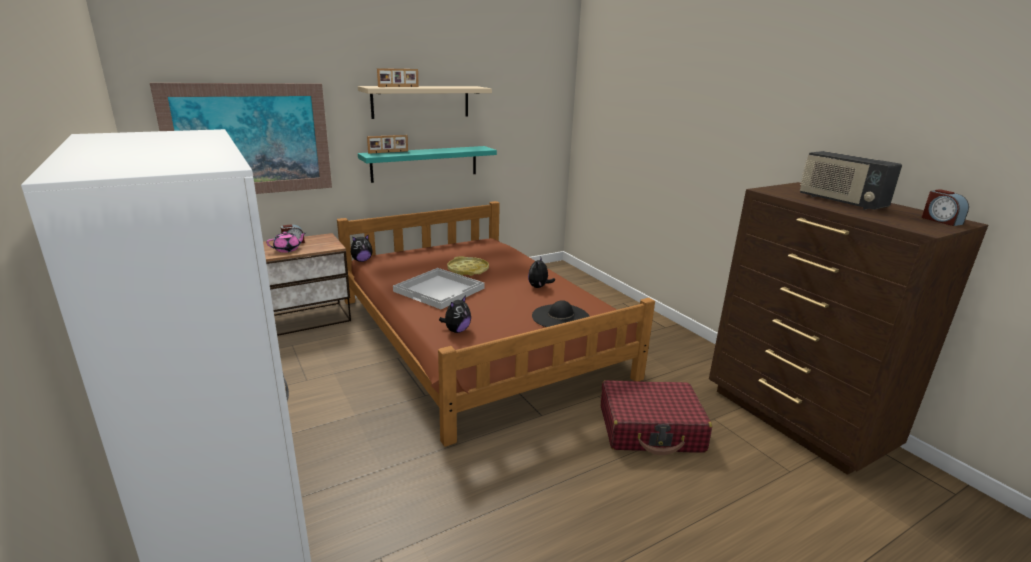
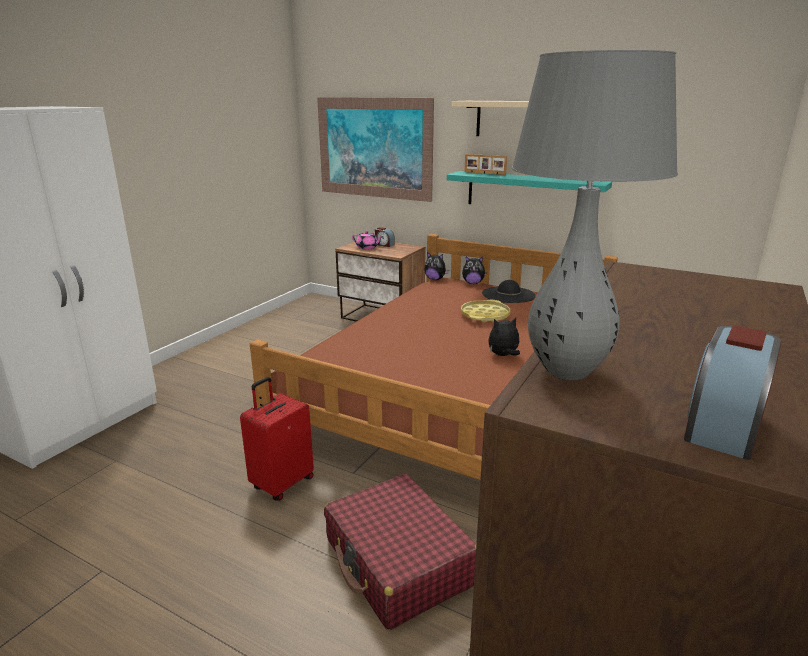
camera: 60 degrees right, 0 degrees up
picture frame [377,68,419,87] -> none
white tray [393,268,485,309] -> none
plush toy [439,296,471,333] -> plush toy moved to [462,256,487,284]
black hat [532,300,590,327] -> black hat moved to [482,280,536,303]
radio [800,151,902,210] -> none
none -> red suitcase [240,377,314,501]
none -> grey table lamp [512,50,678,380]

